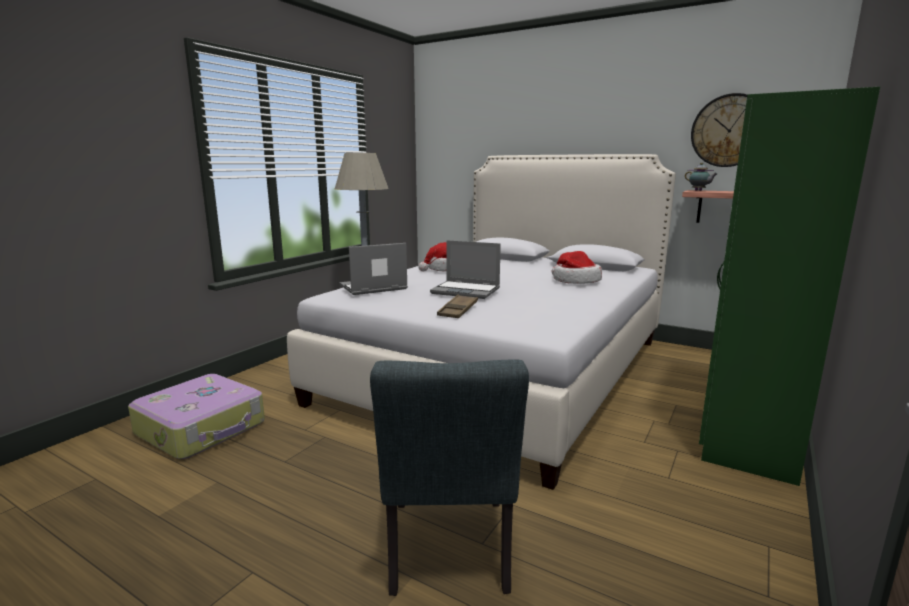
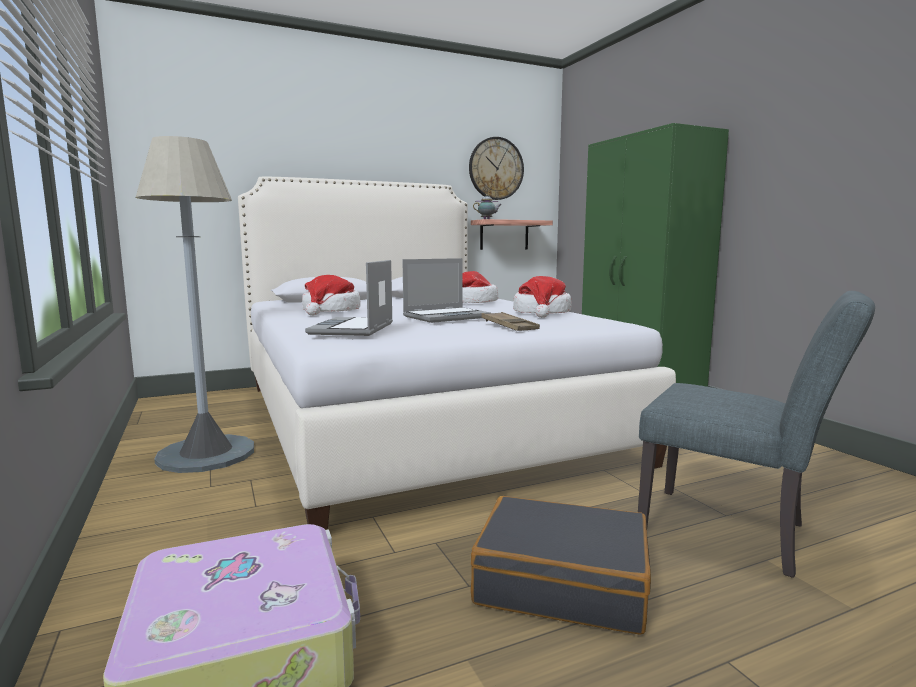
camera: 55 degrees left, 5 degrees down
none -> black suitcase [471,496,651,635]
none -> hat [513,276,571,318]

